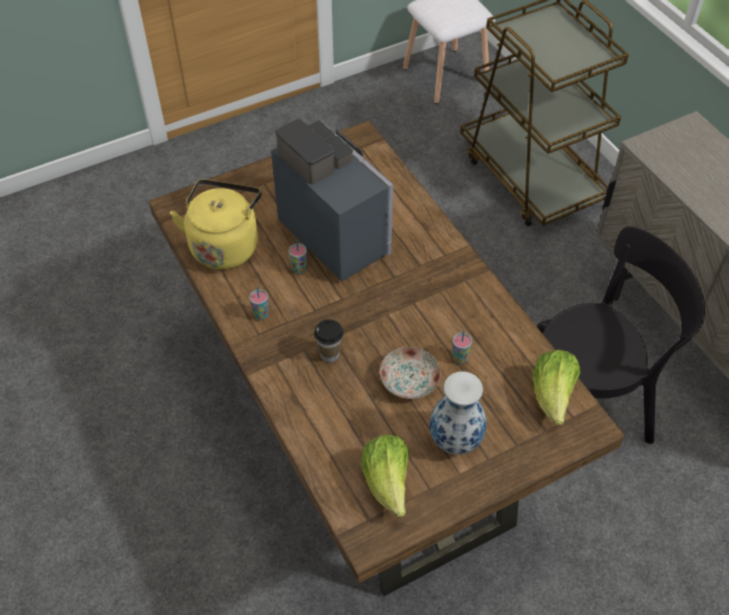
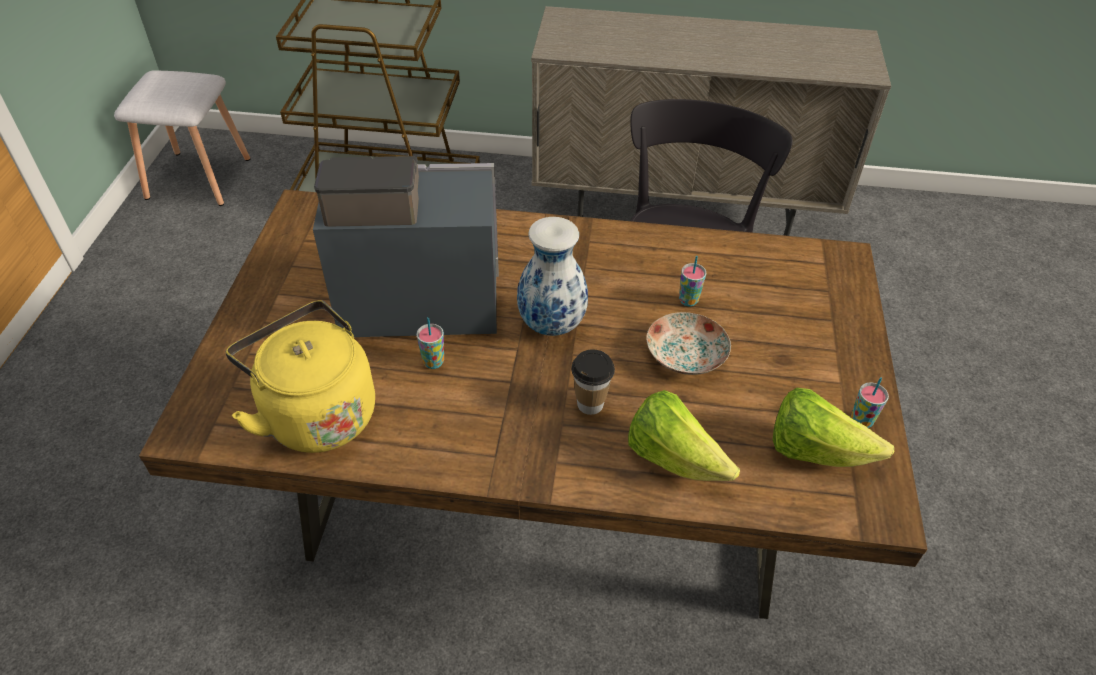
camera: 55 degrees left, 5 degrees down
cup [249,286,268,320] -> cup moved to [851,378,889,428]
vase [430,371,486,455] -> vase moved to [517,217,588,336]
lettuce [533,350,580,425] -> lettuce moved to [628,390,740,481]

